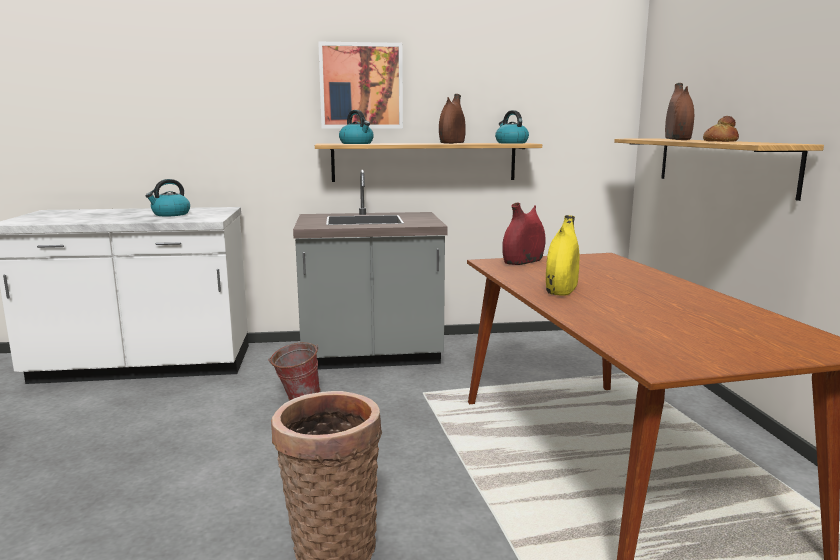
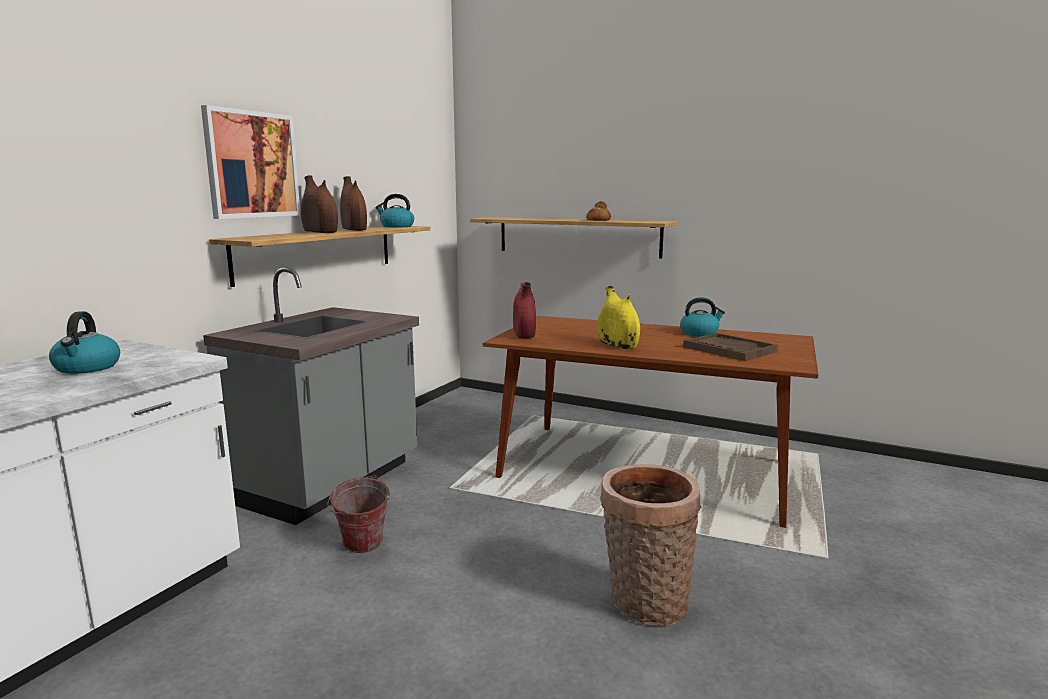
camera: 55 degrees left, 0 degrees up
kettle [339,110,374,144] -> kettle moved to [680,297,725,336]
brown vase [665,83,694,140] -> brown vase moved to [301,175,338,233]
none -> brown tray [683,333,778,361]

